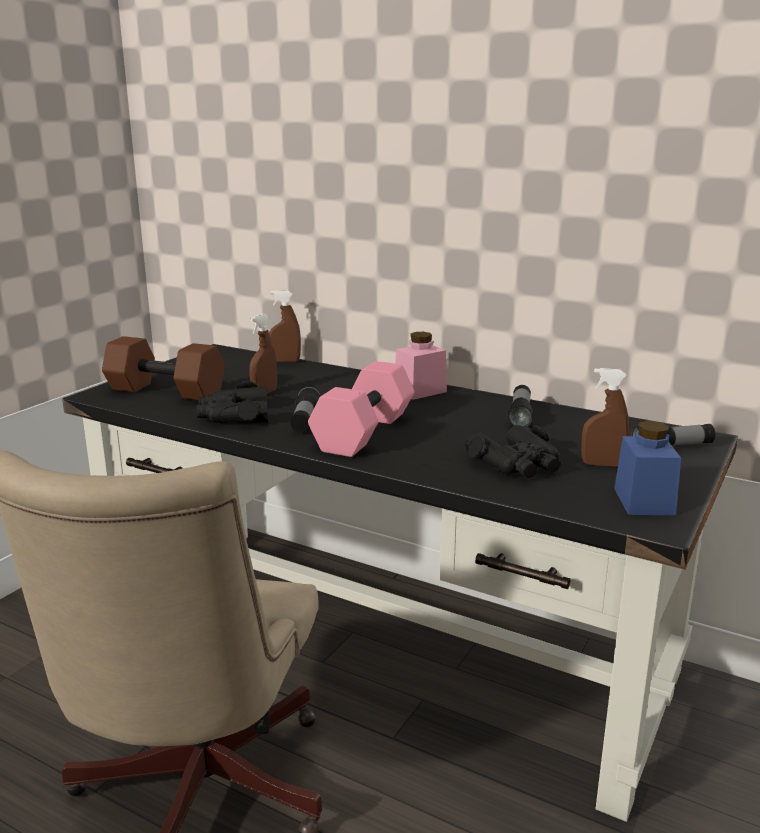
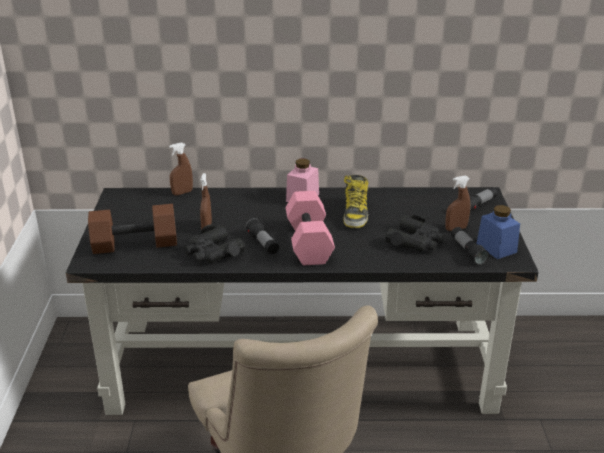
camera: 30 degrees left, 10 degrees up
flashlight [508,385,533,426] -> flashlight moved to [451,227,490,265]
none -> boot [343,175,368,228]

